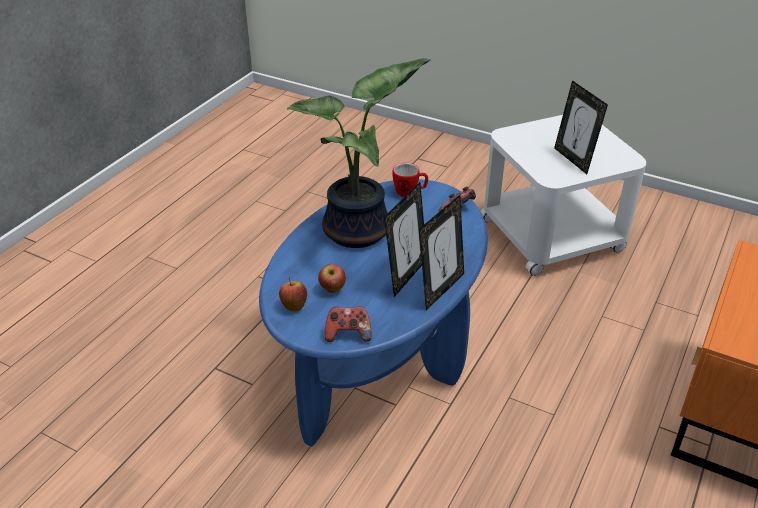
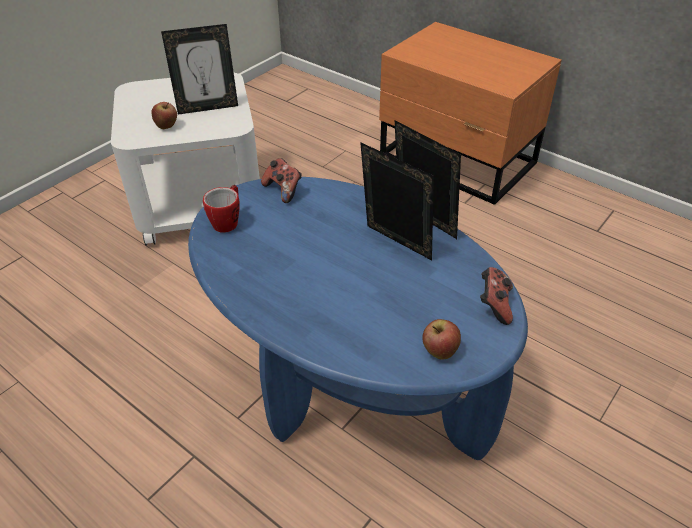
camera: 80 degrees left, 5 degrees up
potted plant [287,58,431,248] -> none
apple [318,264,346,293] -> apple moved to [151,102,177,129]

